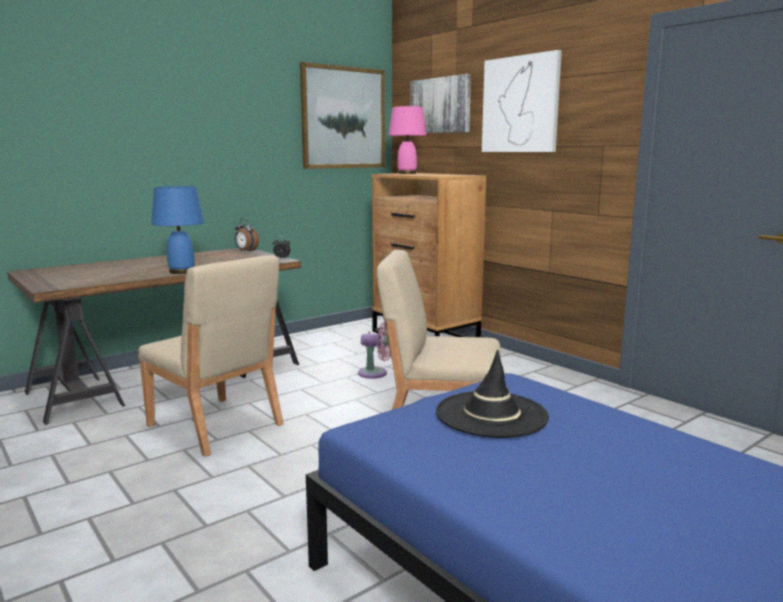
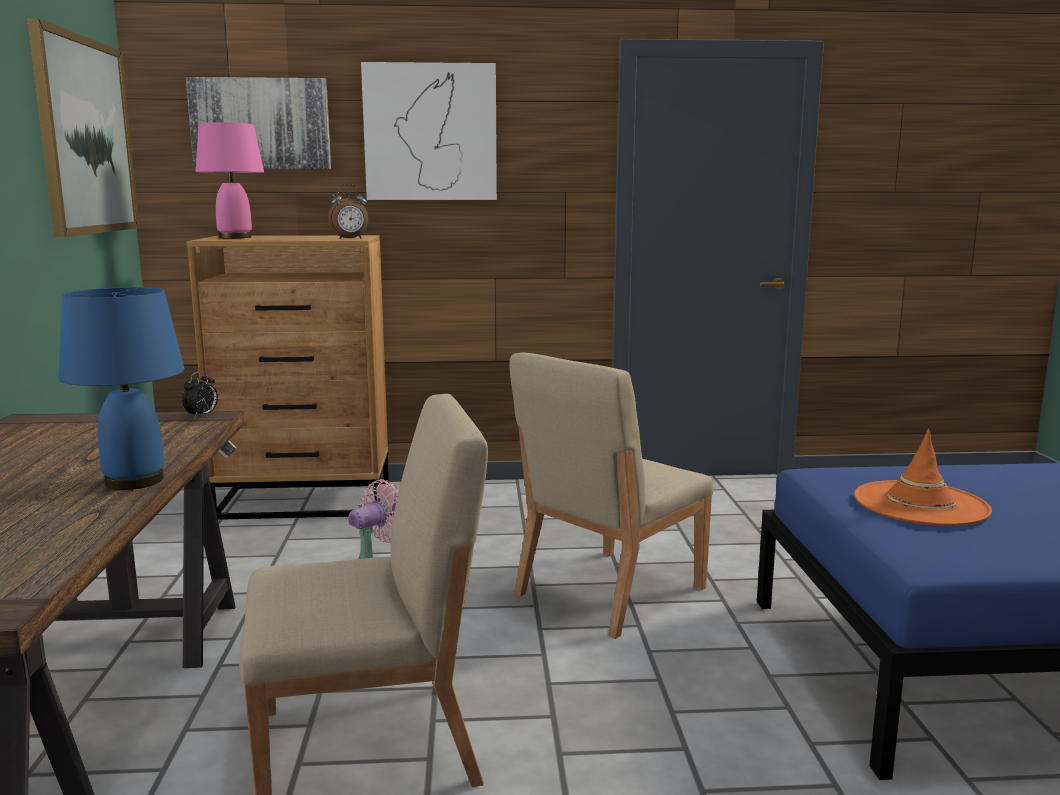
camera: 55 degrees left, 0 degrees up
alarm clock [235,218,259,251] -> alarm clock moved to [328,184,368,239]
black hat [436,350,549,438] -> orange hat [854,429,992,526]

